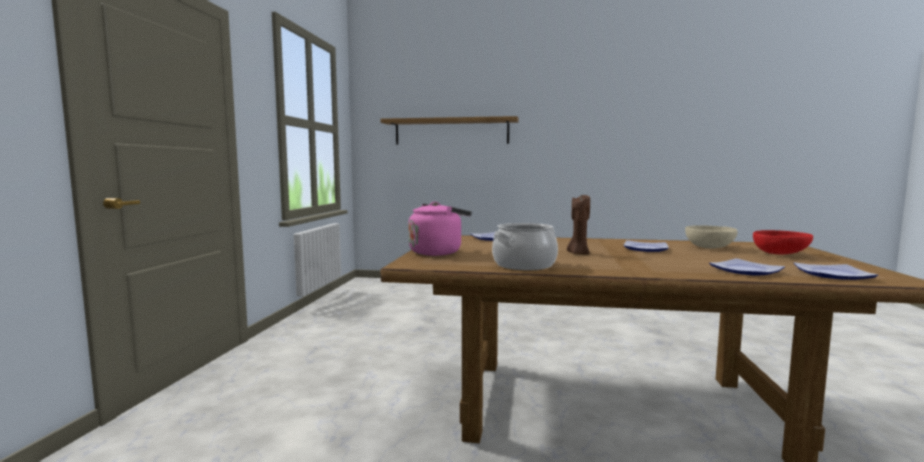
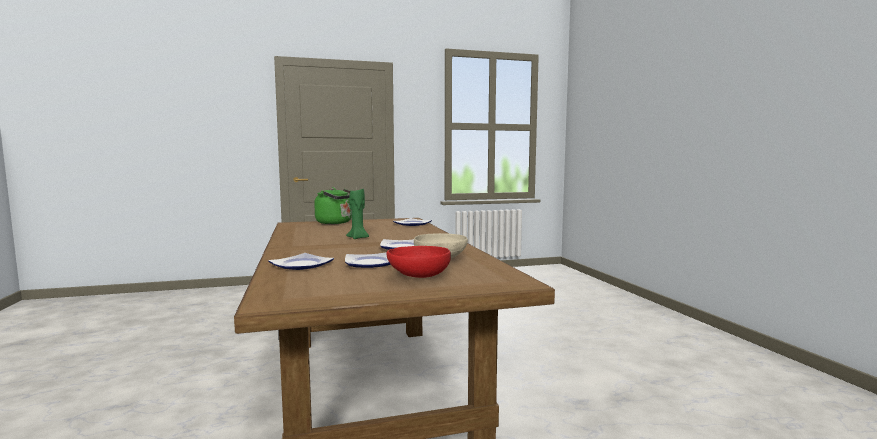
camera: 65 degrees right, 0 degrees up
shelf [380,116,519,145] -> none
pink kettle [409,202,472,256] -> green kettle [314,187,352,224]
cooking pot [492,223,558,270] -> none
brown candle [567,195,590,255] -> green candle [346,189,369,239]
plate [793,262,878,280] -> plate moved to [345,252,391,268]

